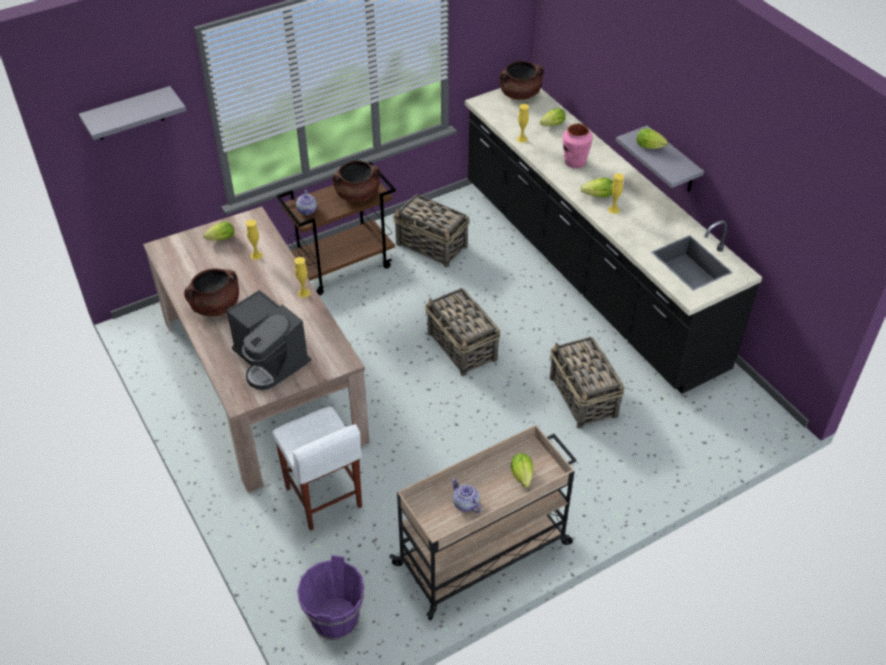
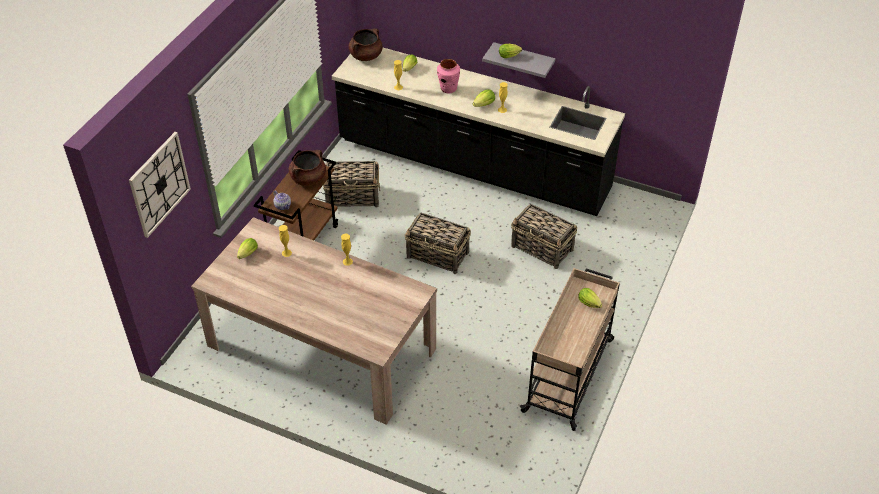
camera: 35 degrees left, 0 degrees up
grey shelf [79,86,186,140] -> wall clock [129,132,191,238]
brown cooking pot [184,268,239,316] -> none
coffee machine [227,290,311,390] -> none
white stool [272,407,362,531] -> none
purple bucket [297,555,365,640] -> none
teapot [451,478,482,513] -> none

